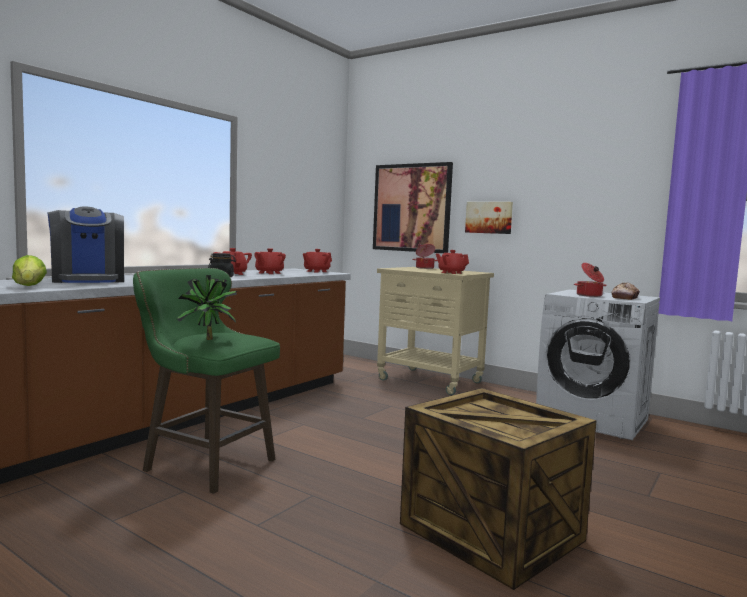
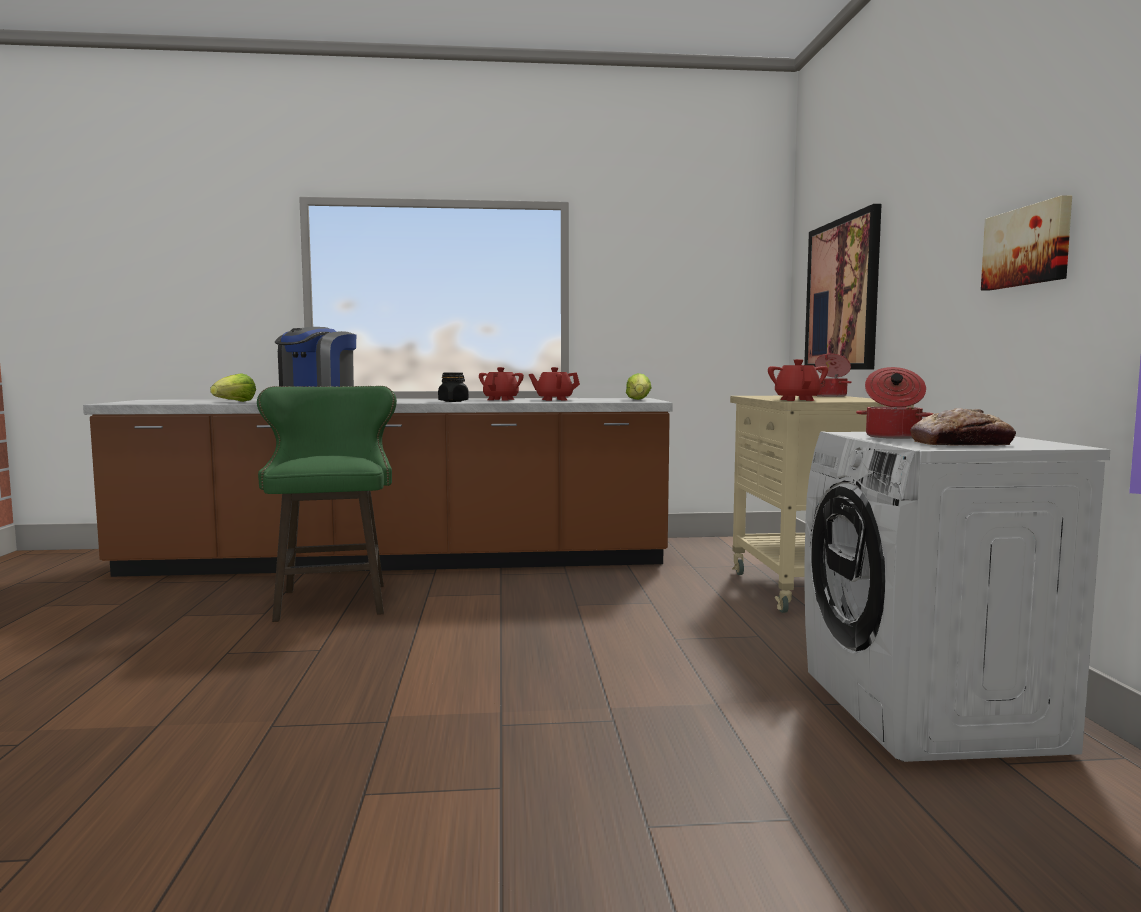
camera: 50 degrees right, 0 degrees up
potted plant [177,275,238,340] -> none
red teapot [303,249,332,273] -> lettuce [626,373,652,400]
crate [400,388,597,590] -> none
picture [465,202,513,234] -> picture moved to [981,195,1072,290]

